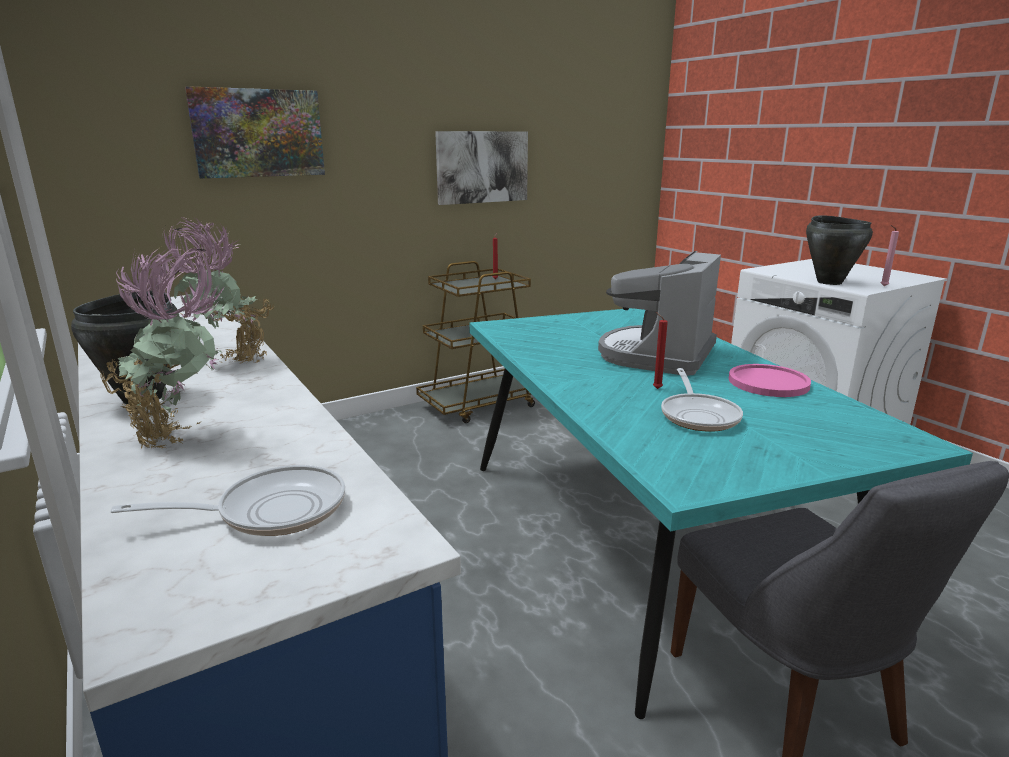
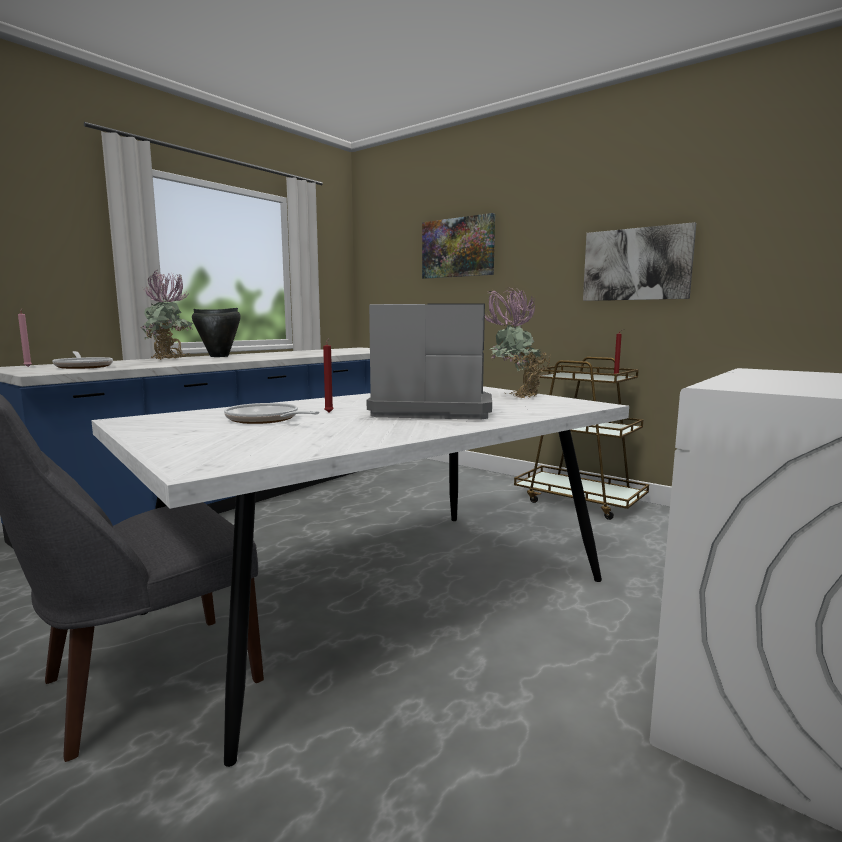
camera: 70 degrees right, 10 degrees down
potted plant [162,217,274,364] -> potted plant moved to [485,287,550,398]
turquoise dining table [469,308,973,719] -> white dining table [91,386,629,767]
frying pan [661,368,743,432] -> frying pan turned 60 degrees clockwise [224,403,320,424]
pink plate [729,364,811,397] -> none
black cooking pot [806,215,873,285] -> none
pink candle [881,225,899,286] -> pink candle moved to [18,308,32,367]

